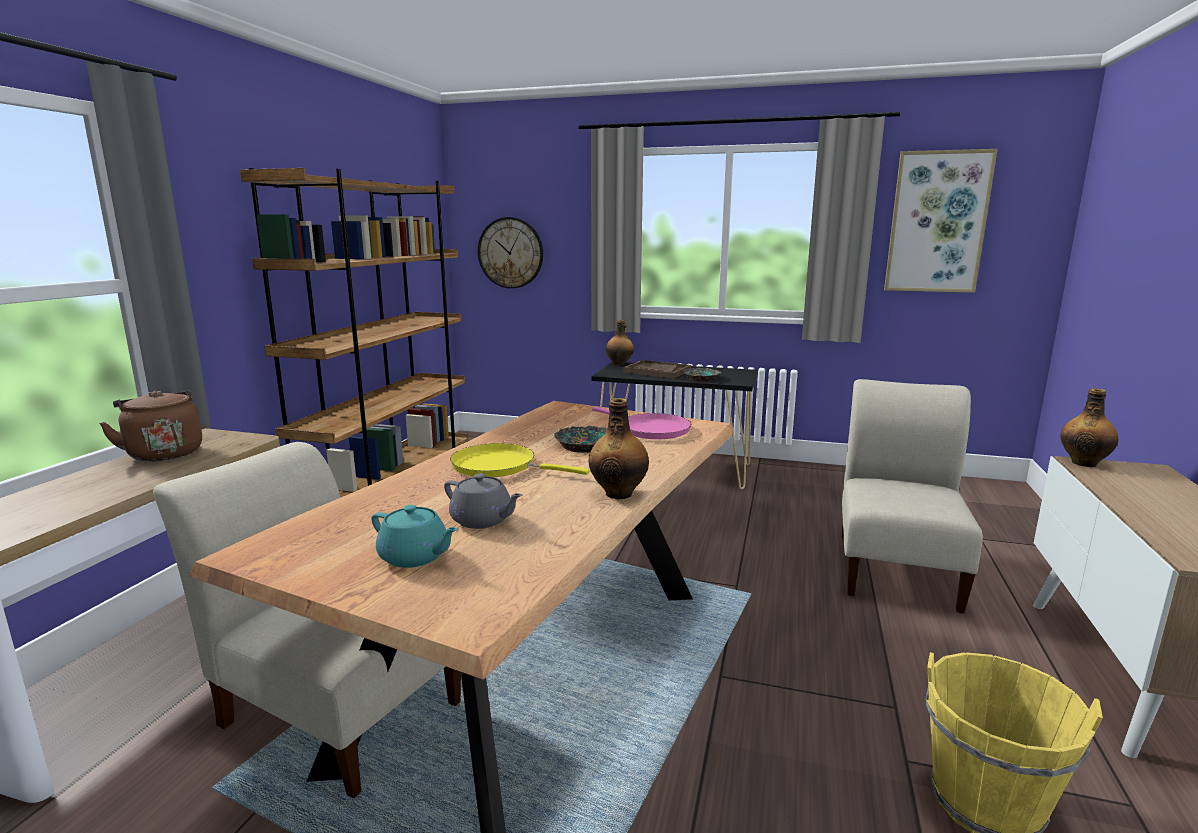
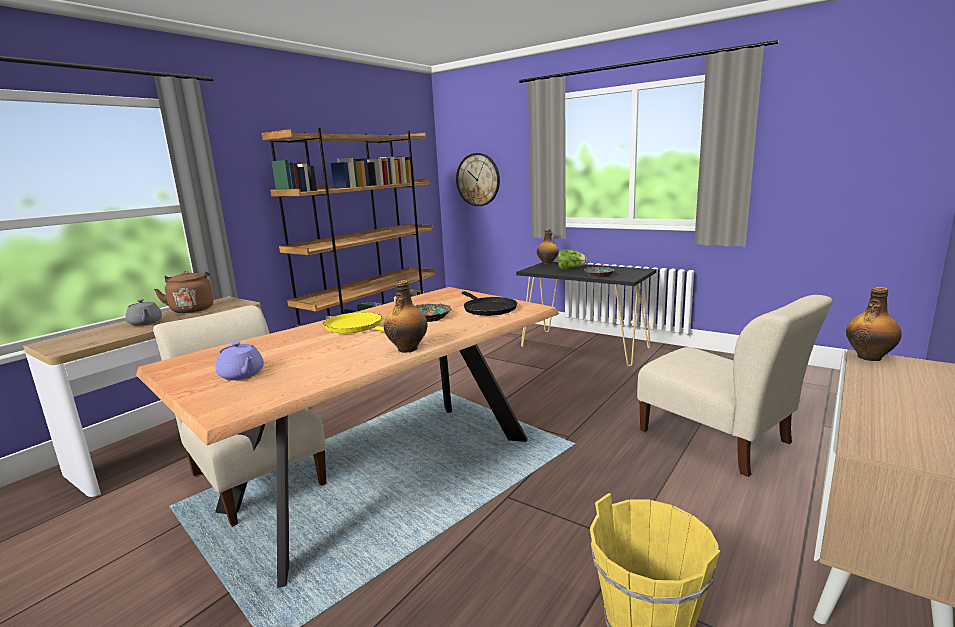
camera: 20 degrees right, 0 degrees up
turquoise teapot [371,505,458,568] -> purple teapot [215,342,264,381]
grey teapot [444,473,522,529] -> grey teapot moved to [126,299,162,326]
pink frying pan [592,407,691,439] -> black frying pan [462,291,517,316]
brown tray [623,360,692,379] -> lettuce [558,249,587,270]
beige chair [842,379,983,613] -> beige chair turned 105 degrees clockwise [637,295,833,477]
picture [884,149,998,293] -> none

